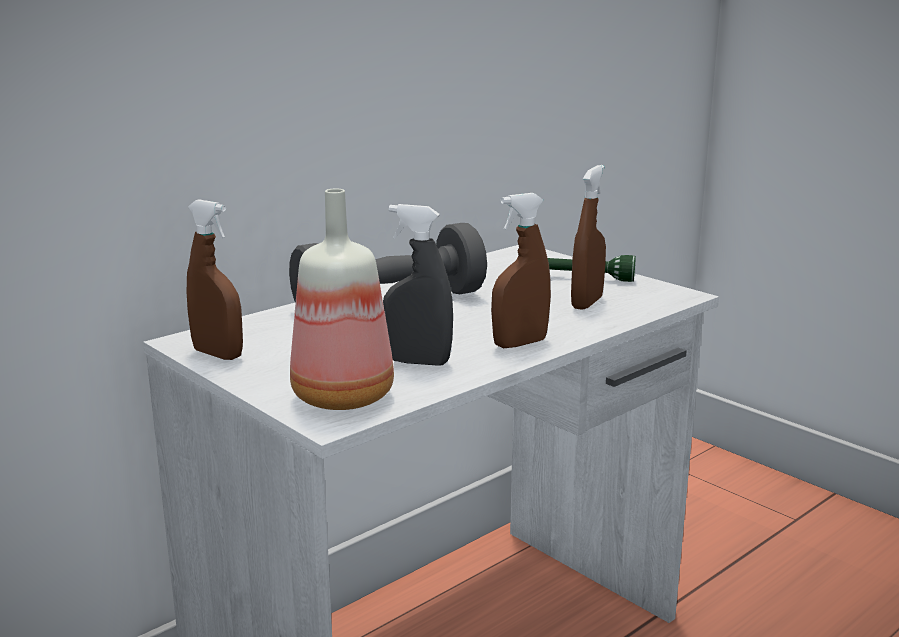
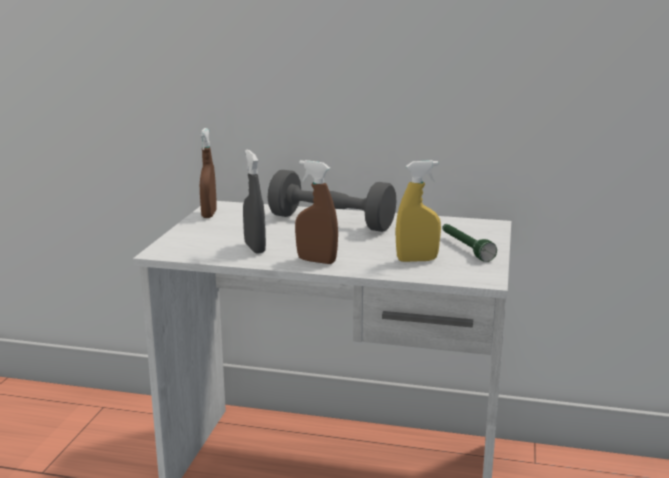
camera: 55 degrees right, 0 degrees up
bottle [290,188,394,410] -> none
brown spray bottle [571,165,606,310] -> yellow spray bottle [395,160,441,262]

